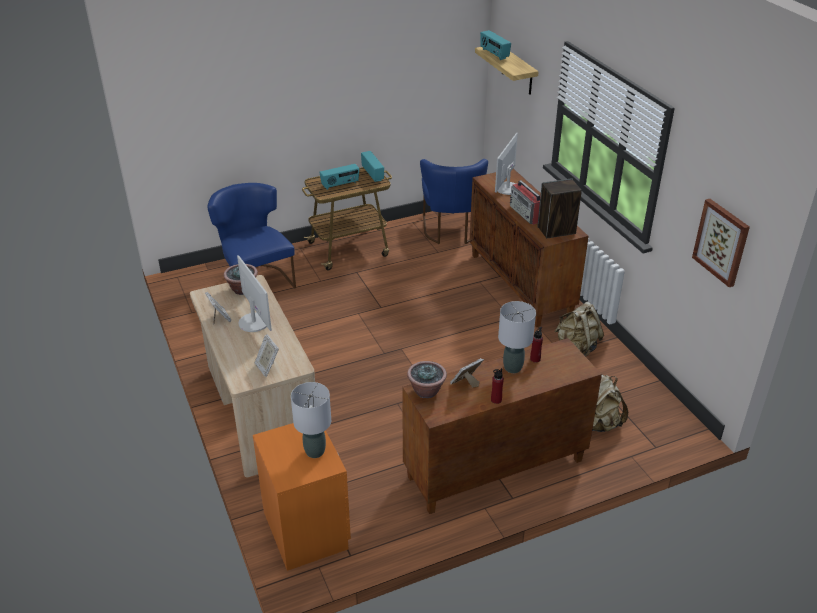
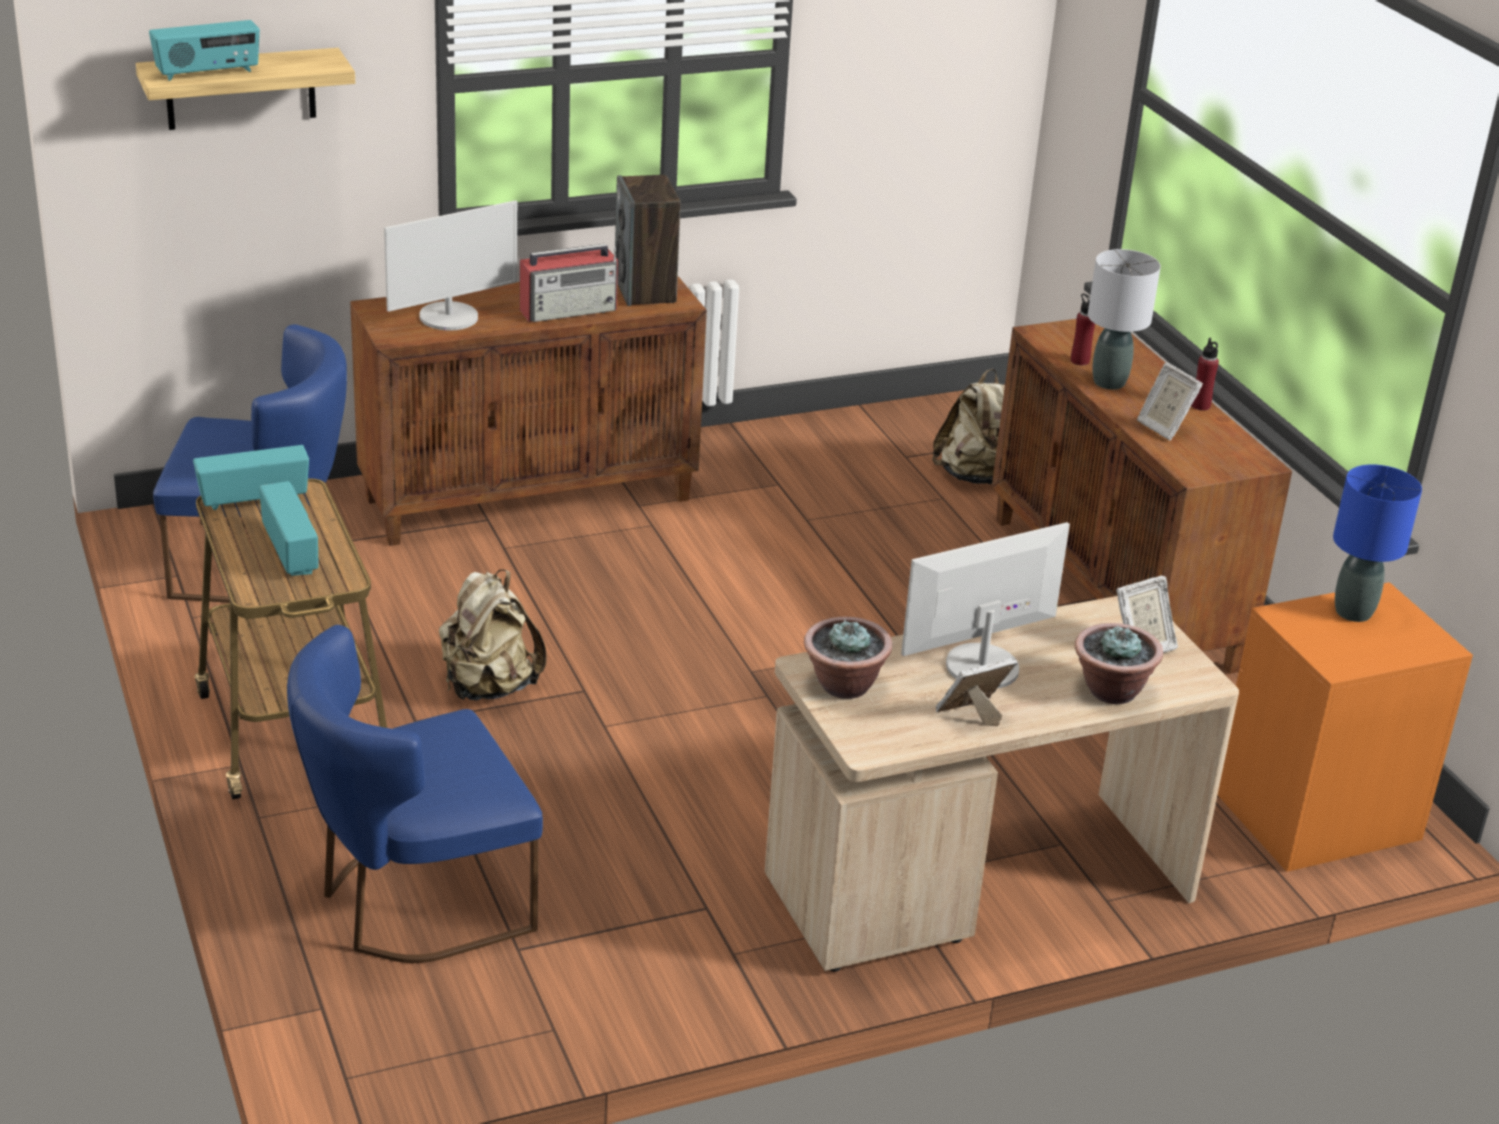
camera: 90 degrees left, 5 degrees down
grey table lamp [291,382,331,458] -> blue table lamp [1333,464,1422,622]
potted plant [407,361,447,398] -> potted plant moved to [1075,623,1163,704]
monitor [495,133,518,195] -> monitor turned 60 degrees counterclockwise [384,200,517,331]
beige backpack [554,302,604,357] -> beige backpack moved to [439,569,547,701]
picture [692,199,750,287] -> none

